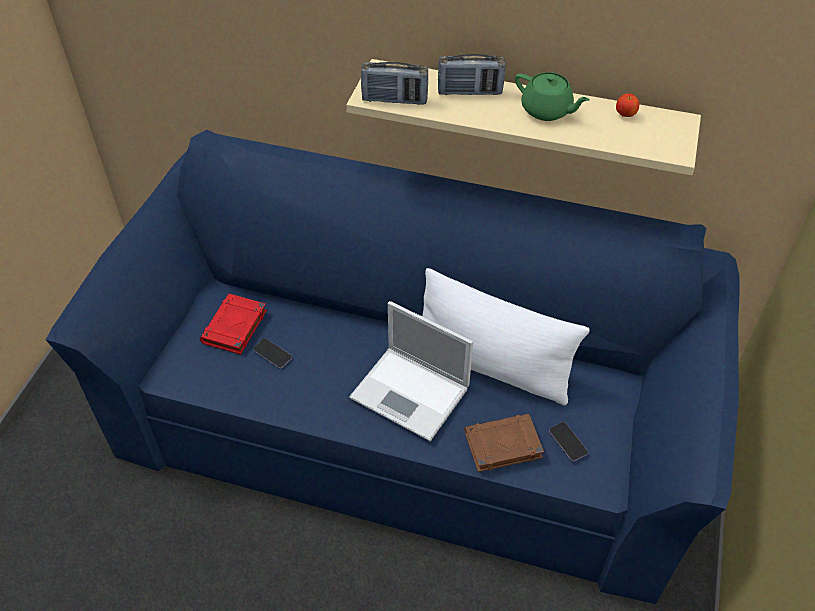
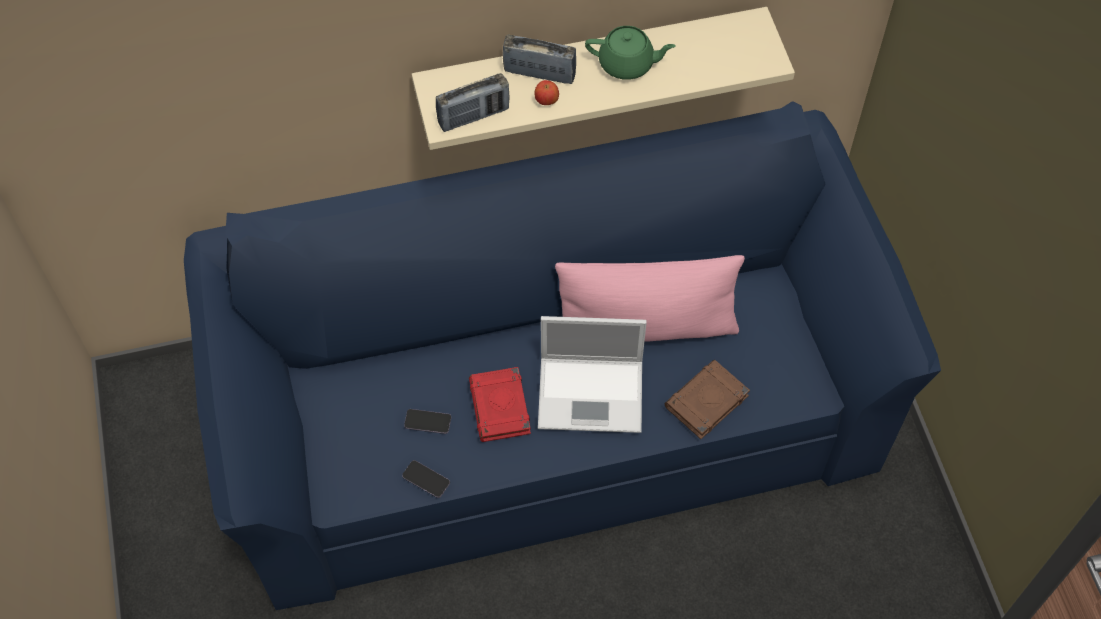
camera: 30 degrees left, 10 degrees up
red book [200,294,267,355] -> red book moved to [469,367,531,442]
white pillow [422,268,590,406] -> pink pillow [555,255,745,342]
radio [438,54,506,95] -> radio turned 135 degrees counterclockwise [503,35,576,84]
phone [549,422,588,462] -> phone moved to [402,460,450,498]
apple [616,93,639,117] -> apple moved to [534,80,559,105]

